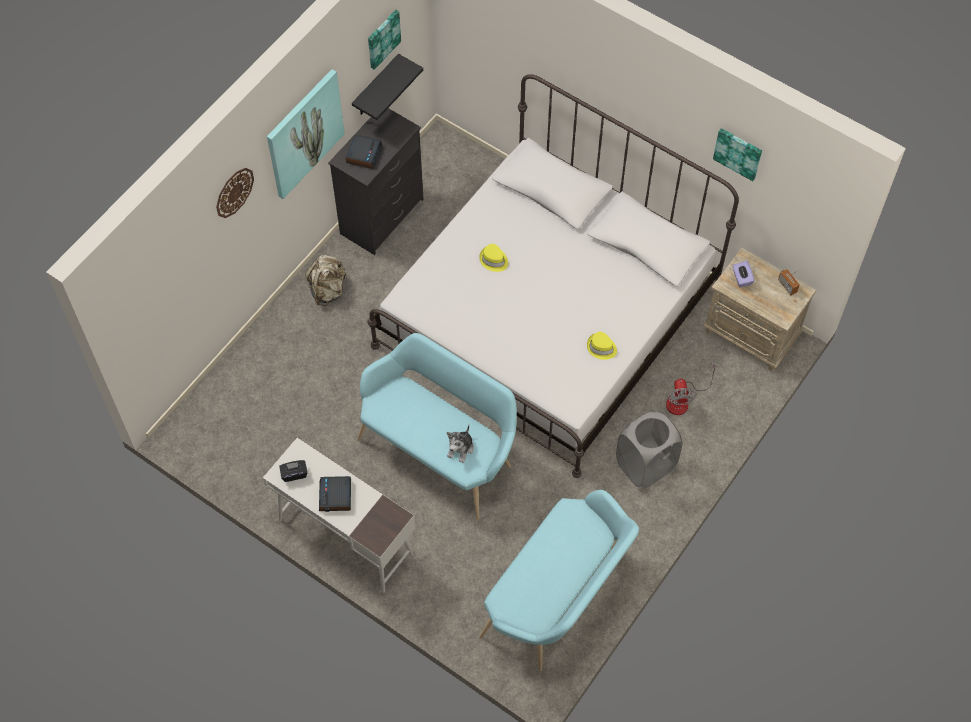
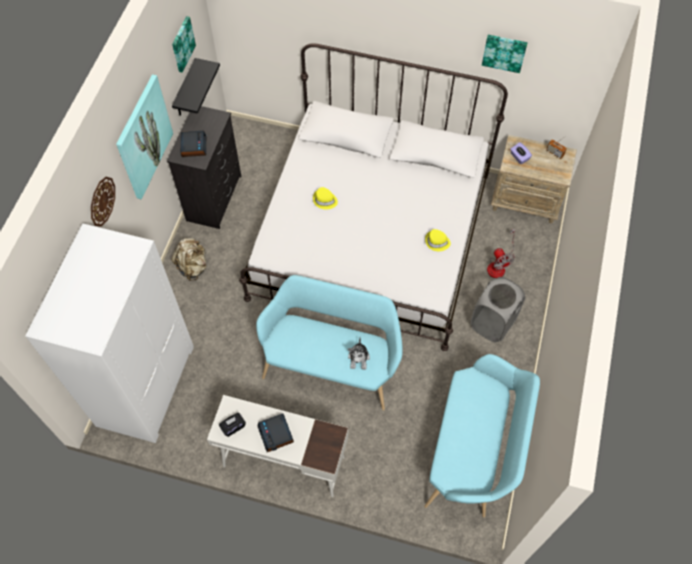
camera: 20 degrees left, 0 degrees up
none -> white wardrobe [25,223,194,443]

